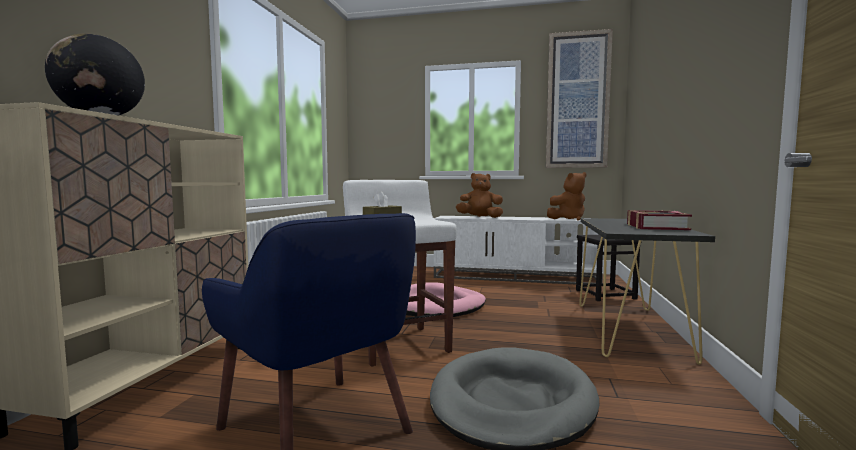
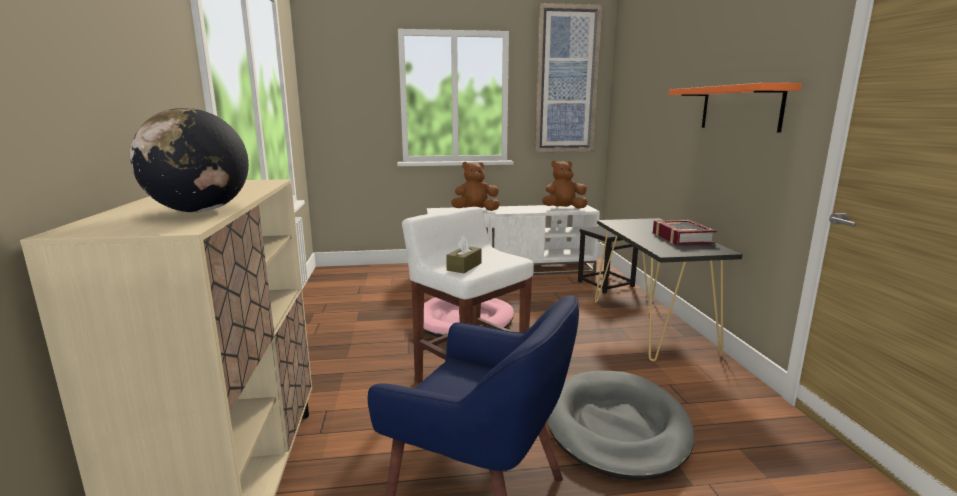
camera: 20 degrees left, 10 degrees up
brown plush toy [547,172,586,220] -> brown plush toy turned 150 degrees counterclockwise [542,160,588,209]
none -> orange shelf [669,83,802,133]

